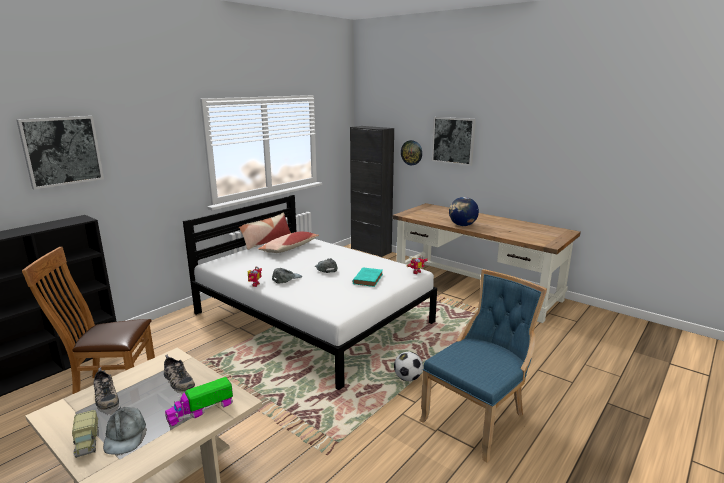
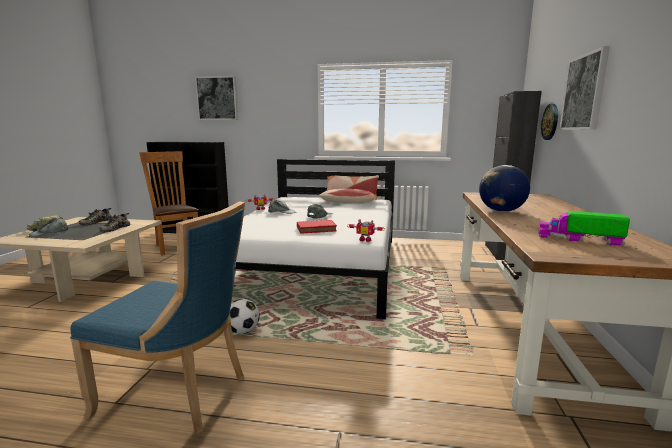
camera: 60 degrees right, 5 degrees down
toy truck [165,377,233,426] -> toy truck moved to [538,211,630,246]
turquoise book [353,267,383,287] -> red book [297,220,337,234]

